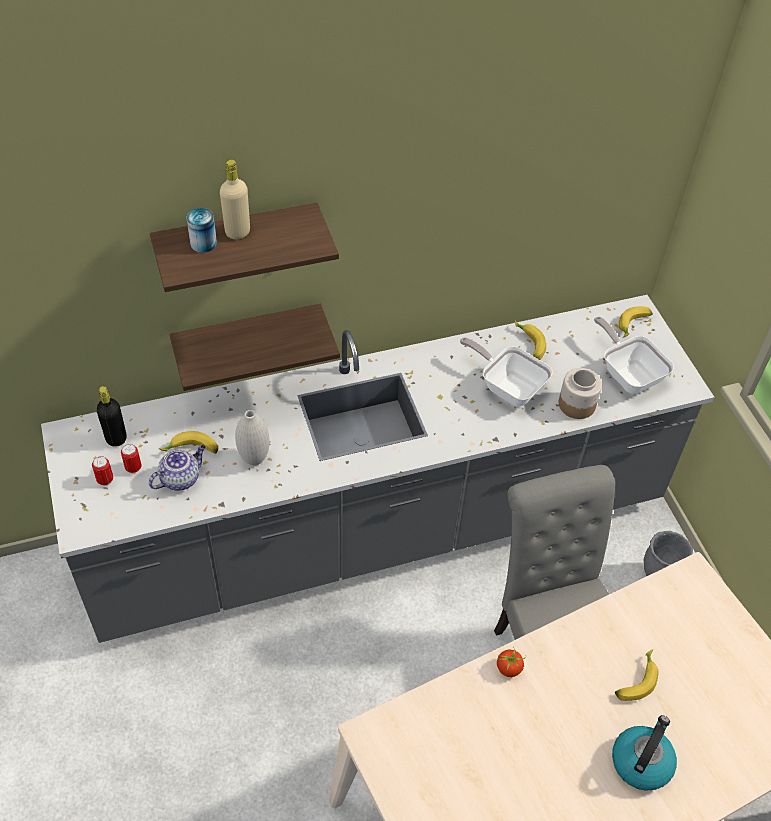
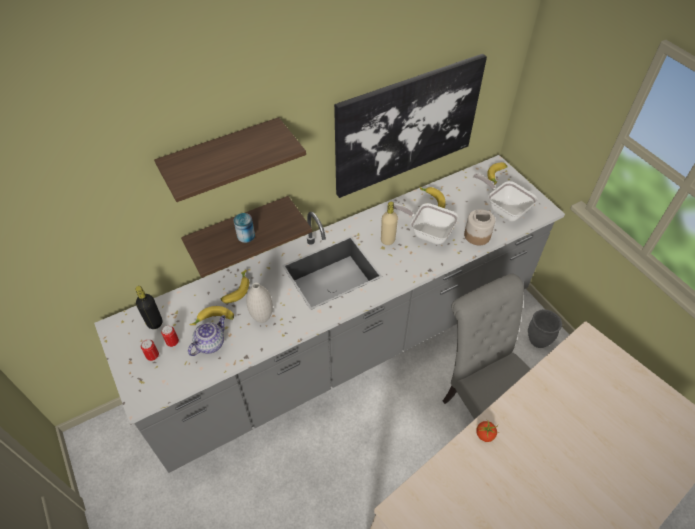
camera: 10 degrees left, 0 degrees up
can [187,208,217,253] -> can moved to [234,213,255,243]
beige bottle [220,160,250,239] -> beige bottle moved to [381,202,398,245]
kettle [612,715,677,791] -> none
banana [615,649,658,701] -> banana moved to [220,270,249,303]
none -> picture [334,54,487,198]

